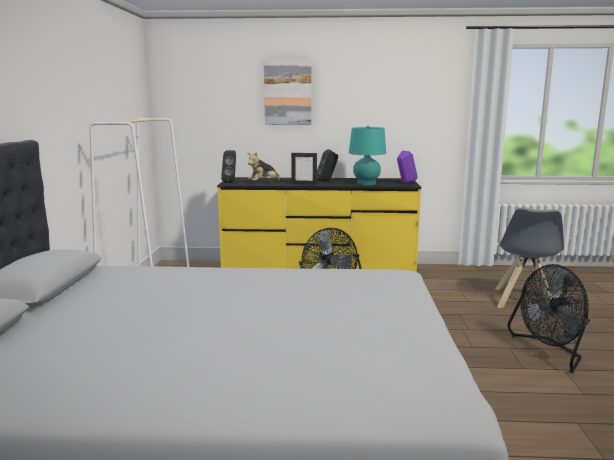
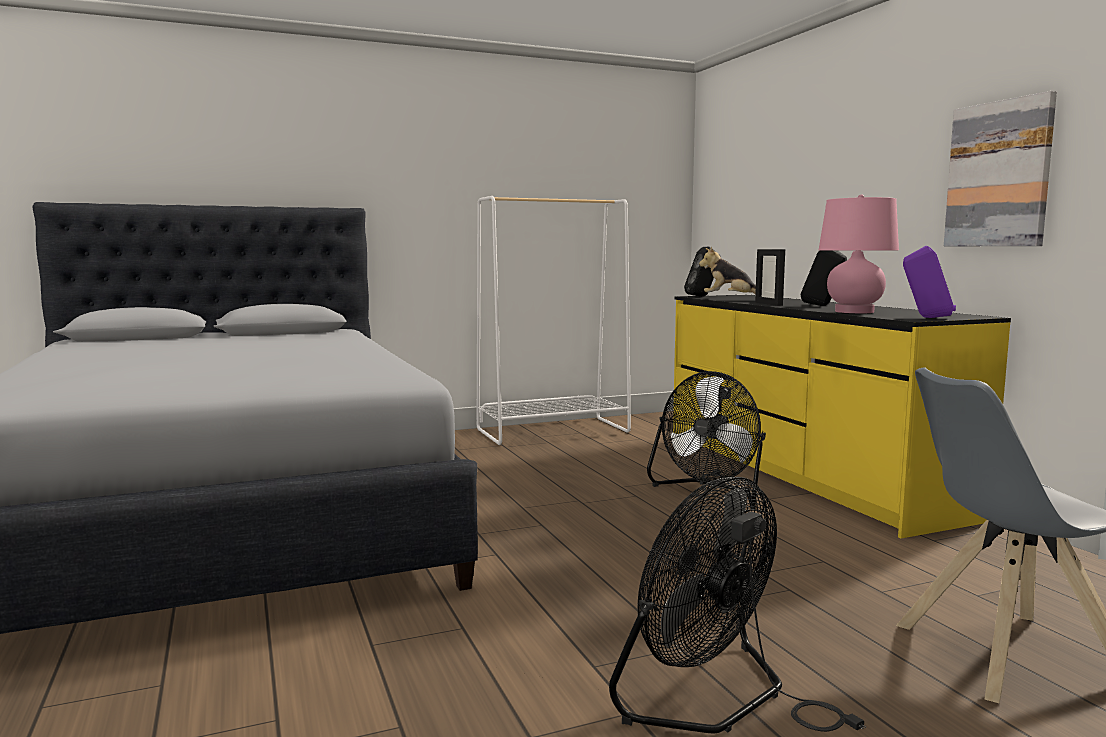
camera: 65 degrees right, 5 degrees down
picture [264,60,312,125] -> picture moved to [944,91,1057,246]
turquoise table lamp [349,126,386,185] -> pink table lamp [819,195,899,313]

